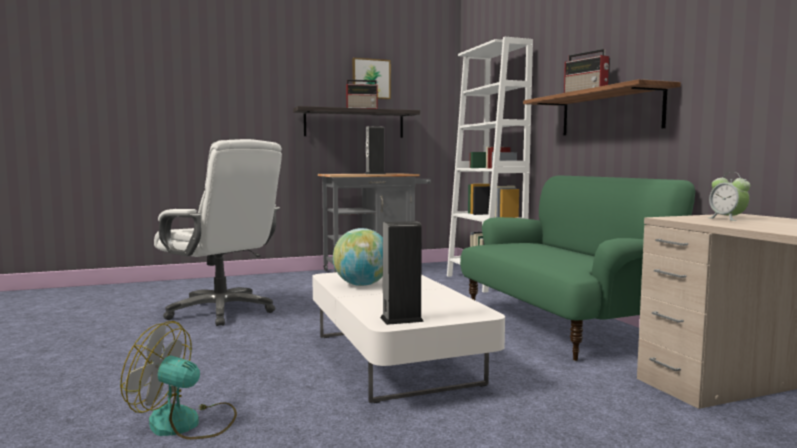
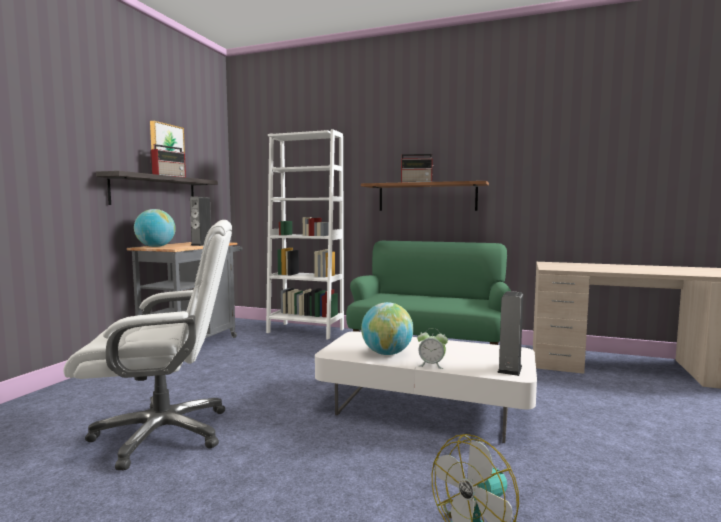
camera: 50 degrees left, 0 degrees up
alarm clock [709,172,751,221] -> alarm clock moved to [417,328,448,369]
none -> globe [134,209,176,247]

